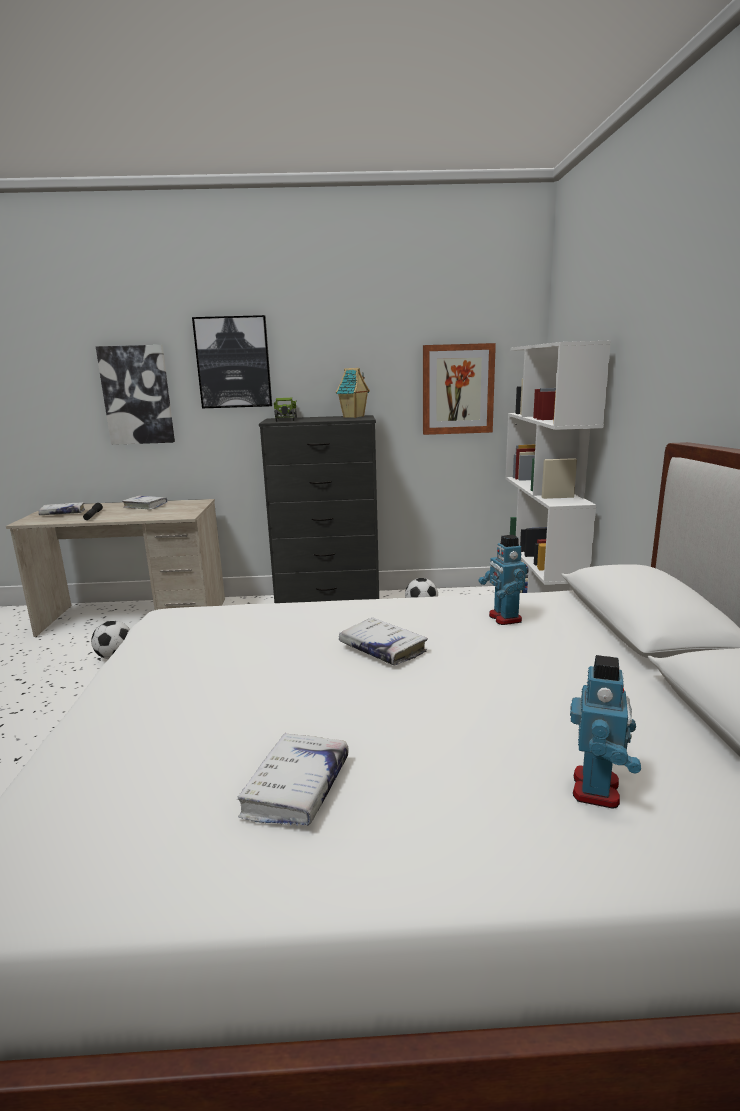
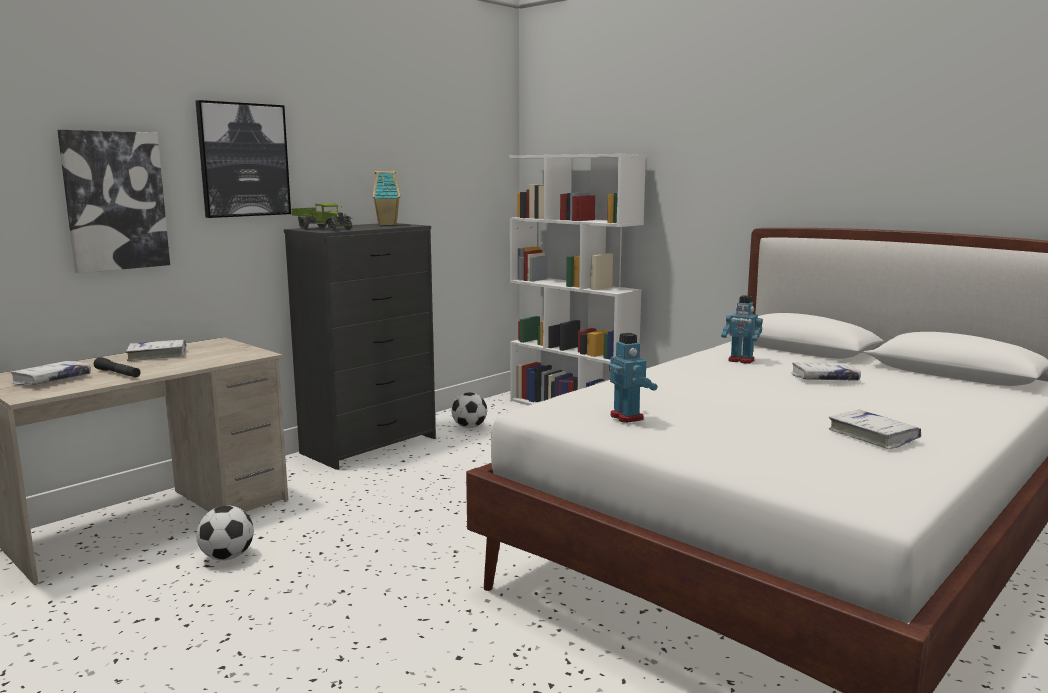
camera: 45 degrees left, 5 degrees down
white book [339,618,428,665] -> white book moved to [791,362,861,381]
picture [423,343,496,435] -> none
toy robot [570,655,641,808] -> toy robot moved to [609,333,658,423]

